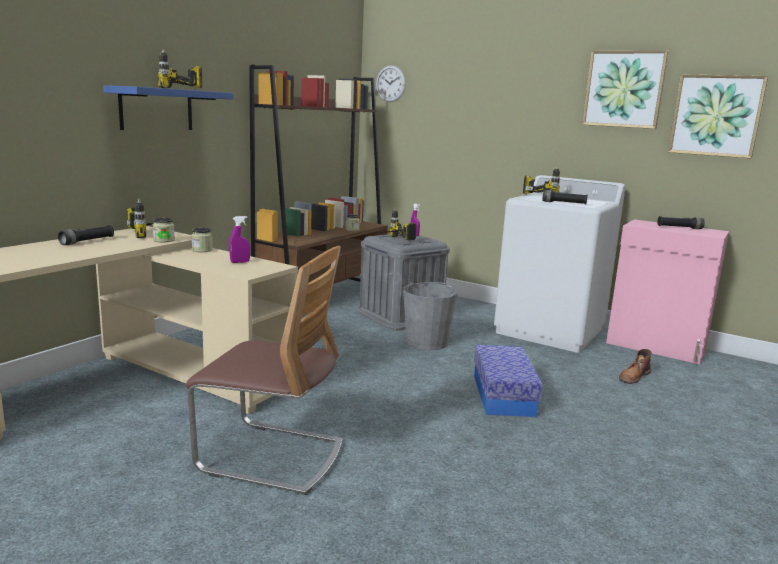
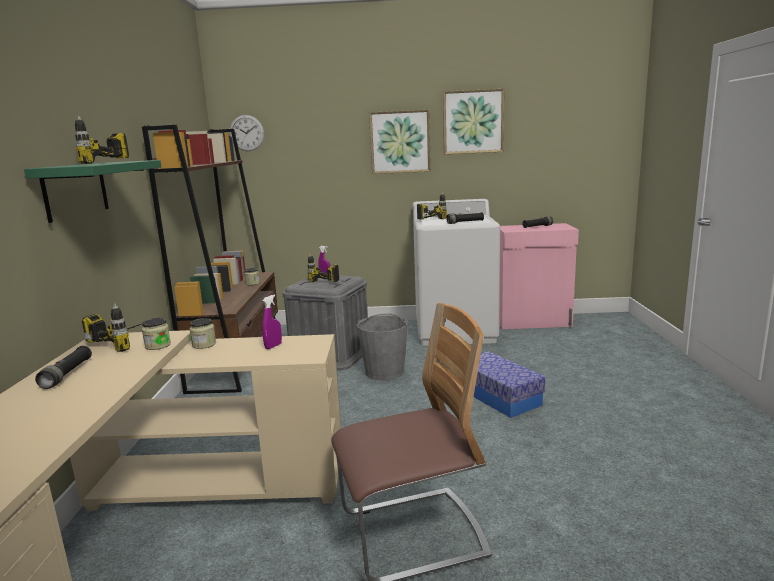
camera: 30 degrees left, 0 degrees up
blue shelf [103,85,233,130] -> green shelf [24,160,161,223]
brown boot [619,349,652,384] -> none
picture [668,74,768,158] -> picture moved to [369,110,431,174]

